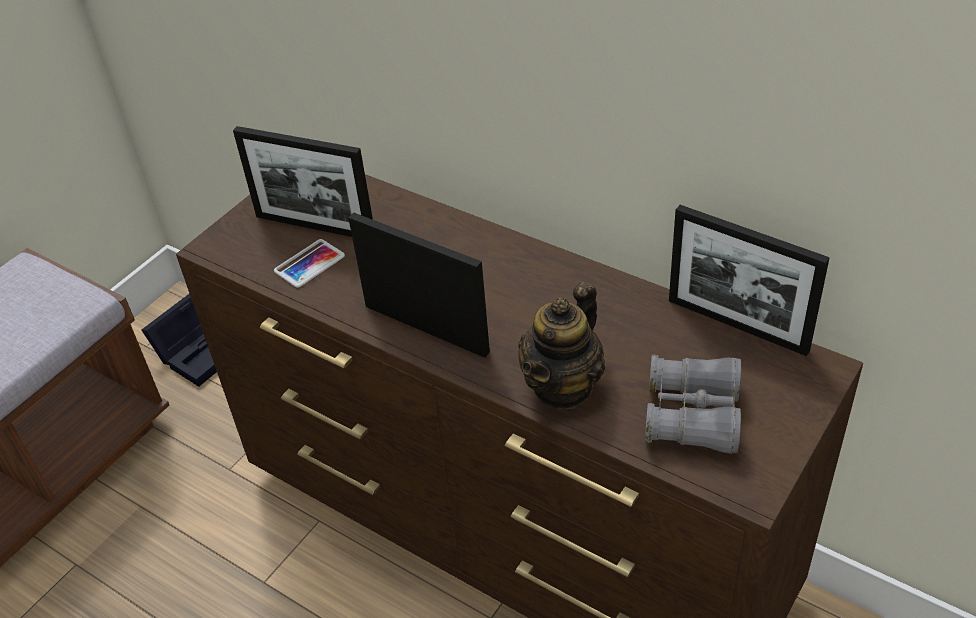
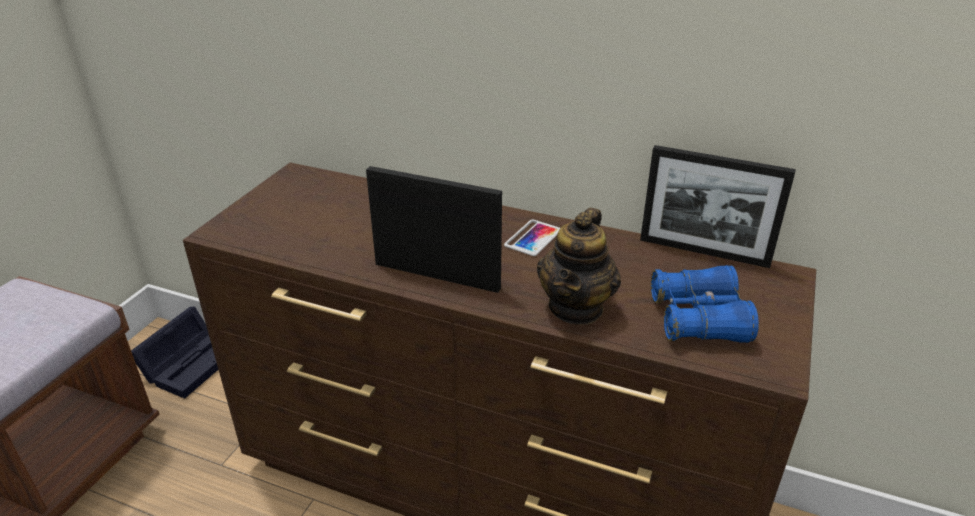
camera: 15 degrees left, 10 degrees down
picture frame [233,126,373,237] -> none
phone [274,239,345,288] -> phone moved to [504,220,560,256]
grey binoculars [645,354,741,454] -> blue binoculars [651,265,759,343]

